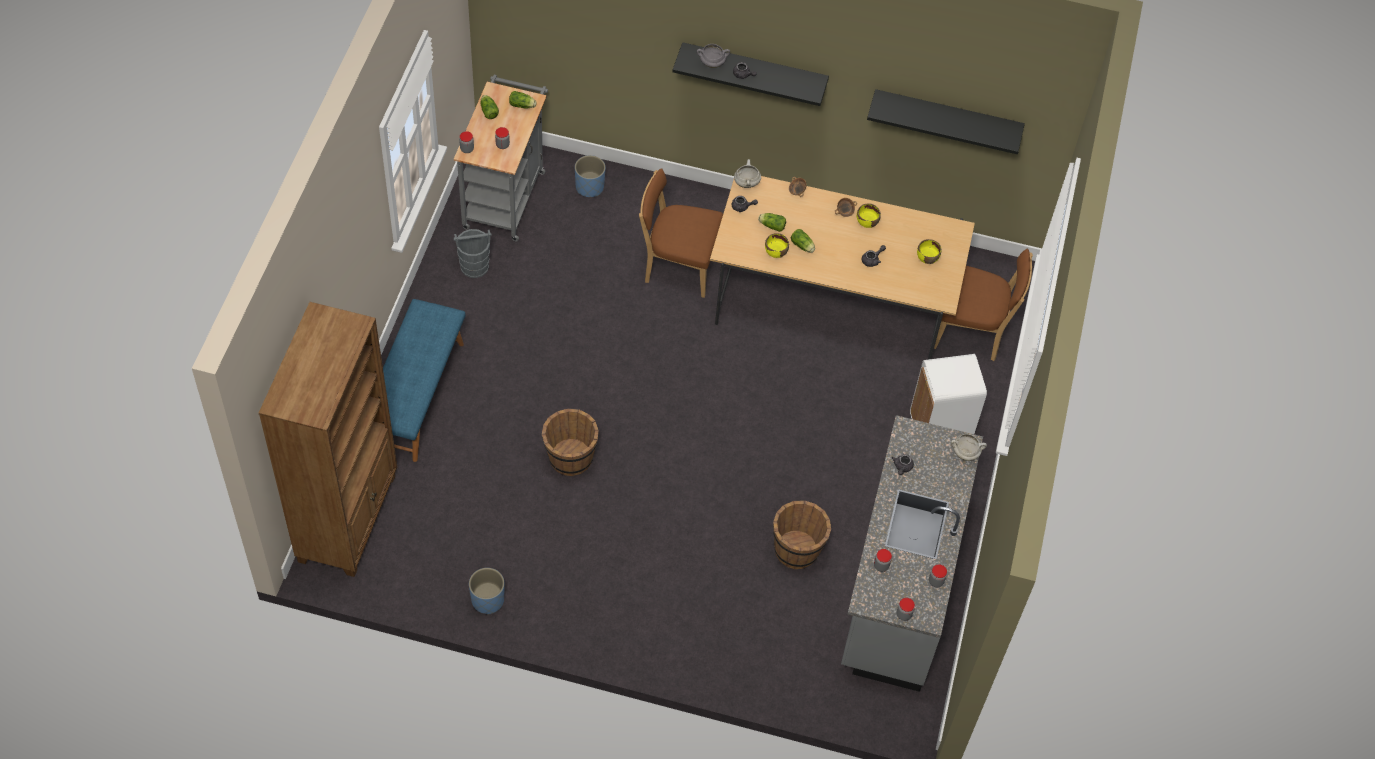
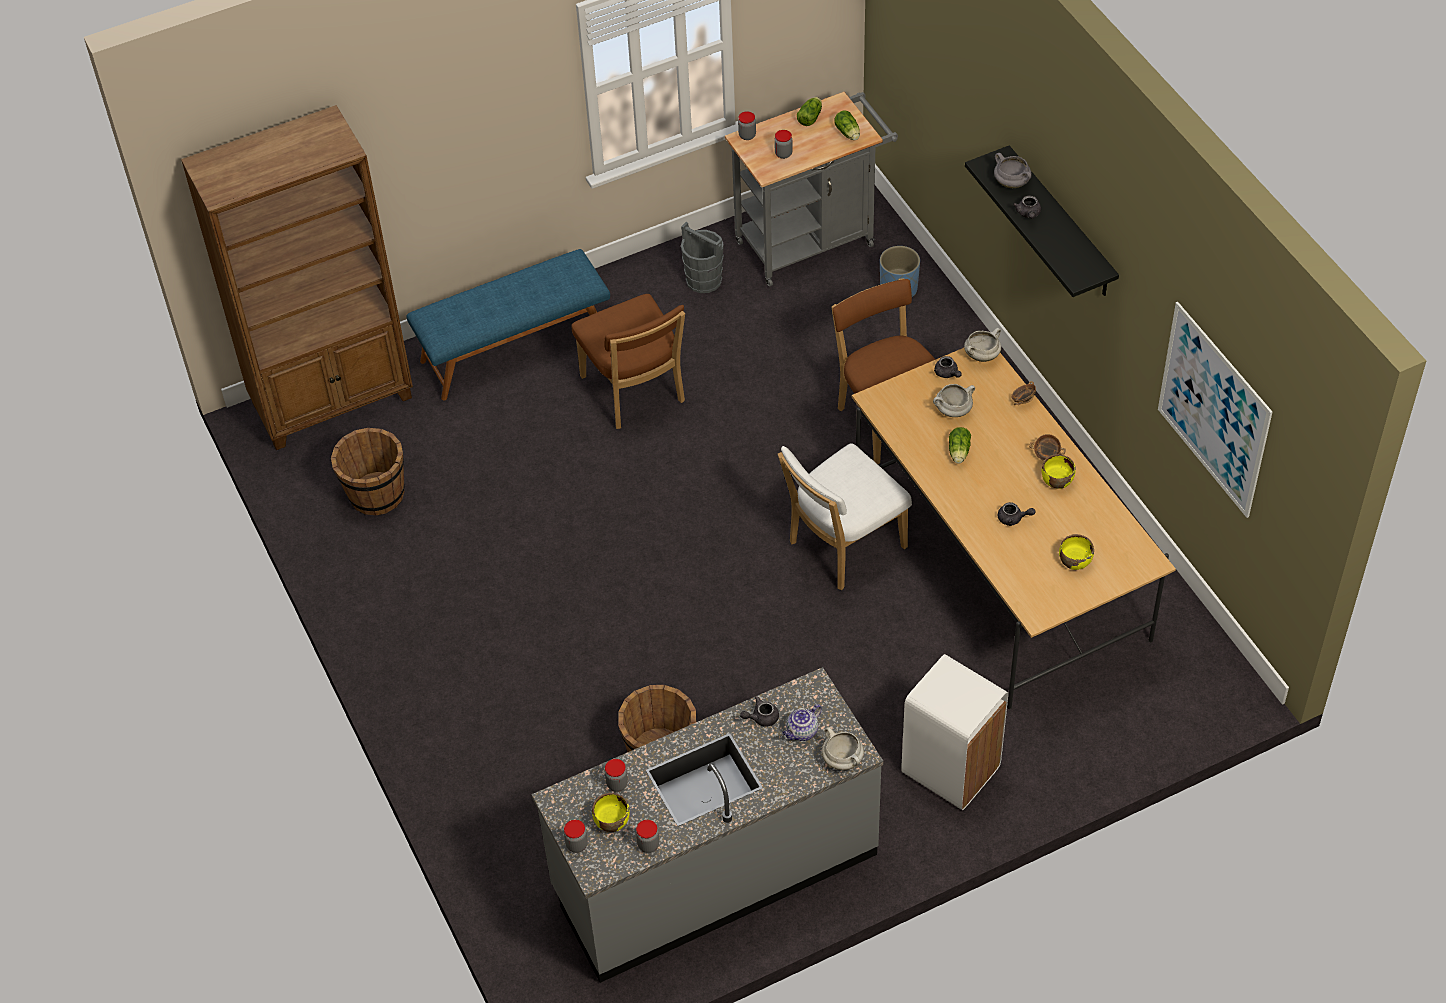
camera: 55 degrees right, 5 degrees down
blue planter [469,568,504,614] -> none
brown bucket [542,408,599,476] -> brown bucket moved to [331,428,405,515]
lettuce [758,213,786,232] -> white cooking pot [933,384,975,417]
yellow bowl [765,233,789,258] -> yellow bowl moved to [592,793,630,832]
black shelf [867,89,1025,154] -> picture [1158,302,1272,518]
brown chair [934,249,1033,361] -> brown chair moved to [572,294,685,429]
none -> white chair [778,443,912,590]
none -> teapot [783,704,822,741]

